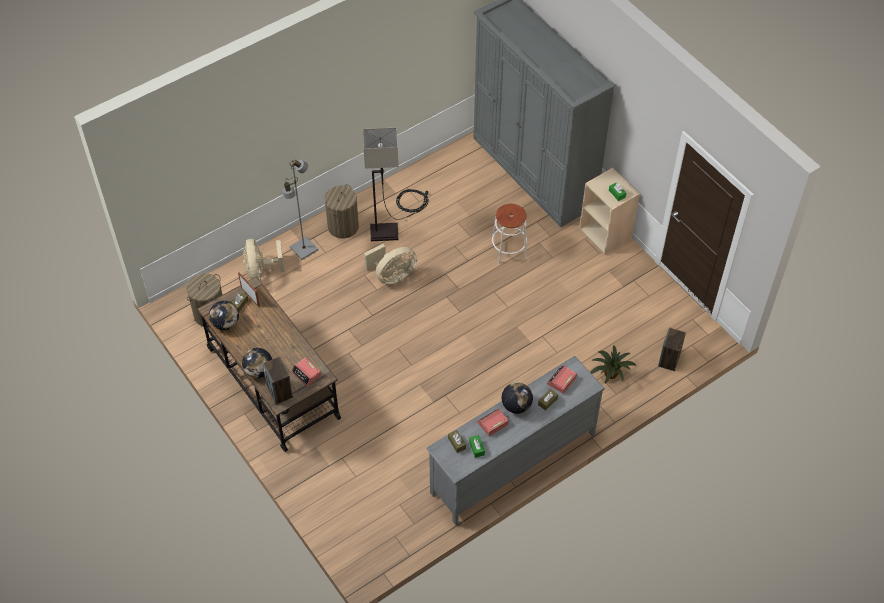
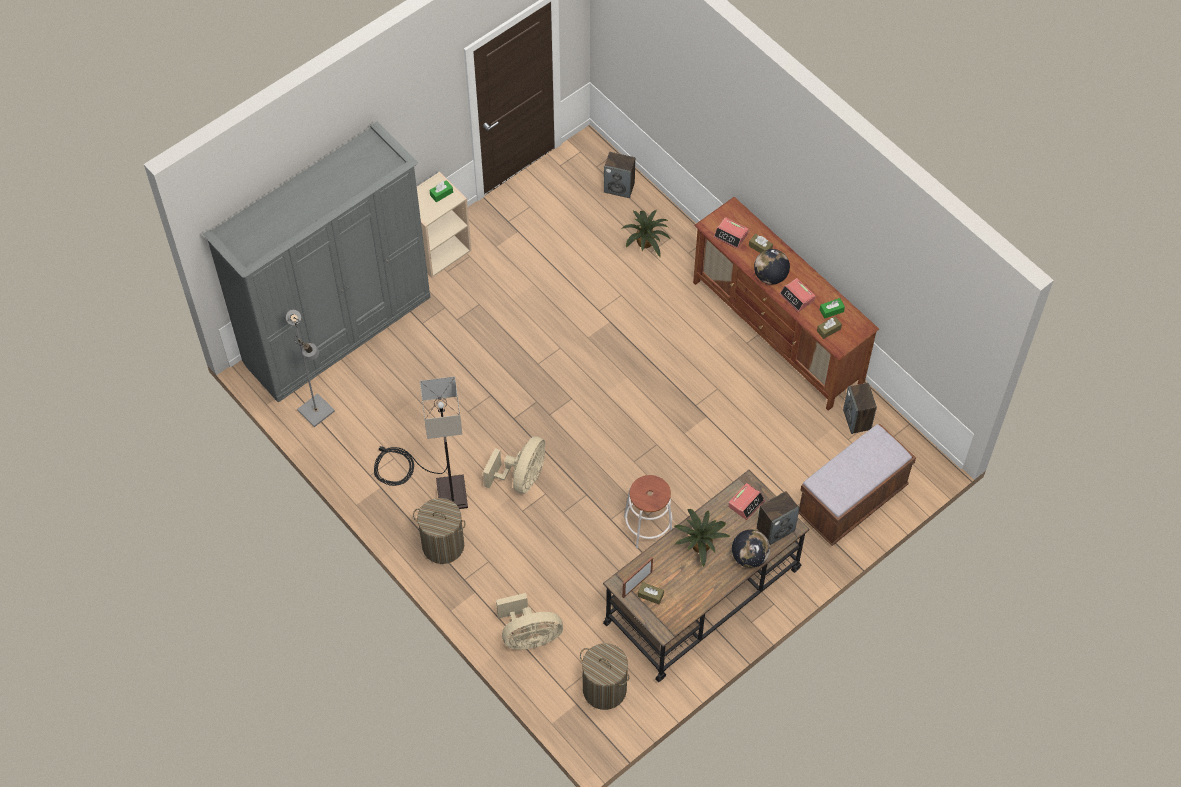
camera: 95 degrees left, 5 degrees up
globe [209,301,239,330] -> none
grey floor lamp [283,159,318,260] -> grey floor lamp moved to [285,310,335,427]
beige fan [364,244,417,285] -> beige fan turned 60 degrees clockwise [483,436,545,494]
grey dresser [426,356,605,525] -> brown dresser [693,197,879,411]
white stool [491,204,527,263] -> white stool moved to [624,475,672,549]
none -> potted plant [674,509,730,567]
none -> brown bench [799,423,916,546]
none -> speaker [843,383,877,434]

